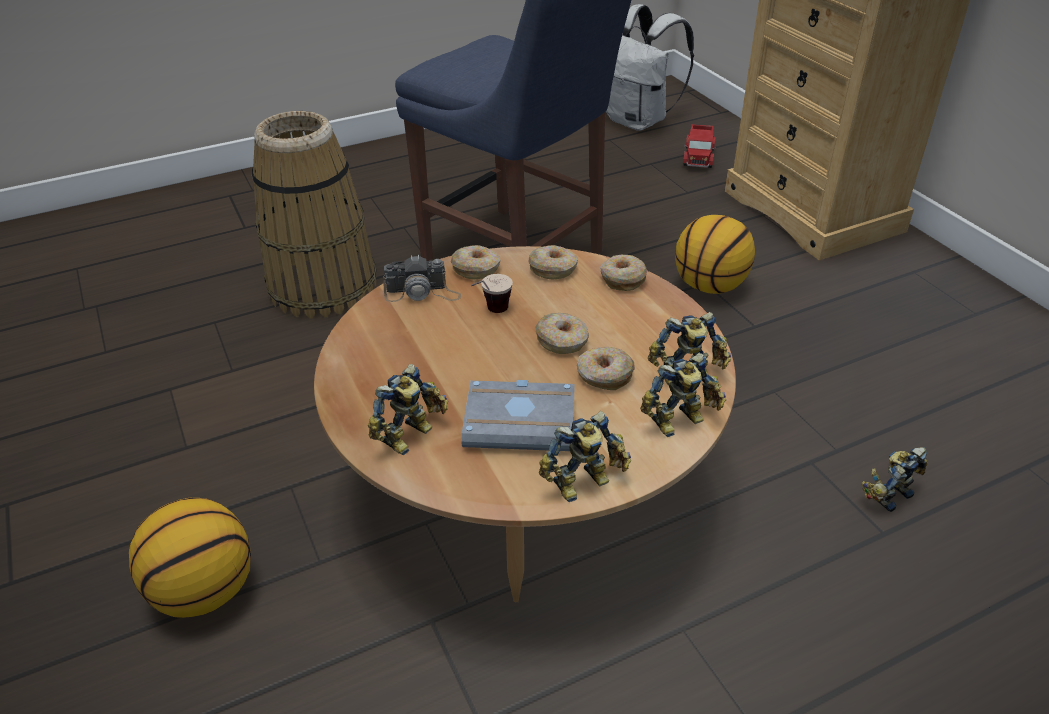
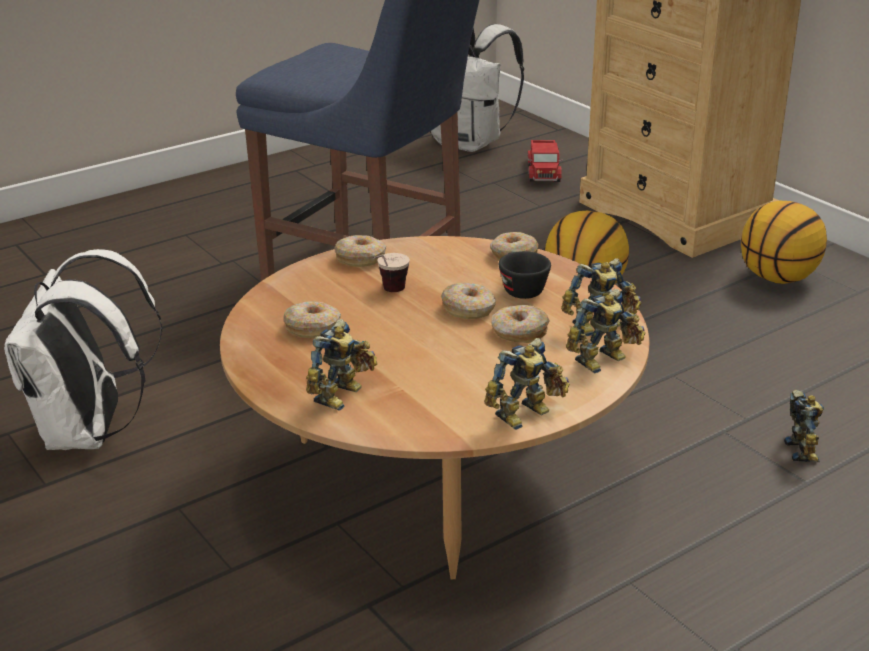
camera: 10 degrees left, 10 degrees down
basketball [129,498,251,618] -> basketball moved to [741,201,827,284]
basket [252,111,376,318] -> none
camera [383,255,461,302] -> none
grey book [461,380,575,451] -> none
donut [528,245,578,280] -> donut moved to [283,301,341,338]
toy robot [862,447,928,512] -> toy robot turned 135 degrees clockwise [784,390,824,462]
none -> white backpack [4,249,163,450]
none -> black cup [499,251,551,299]

